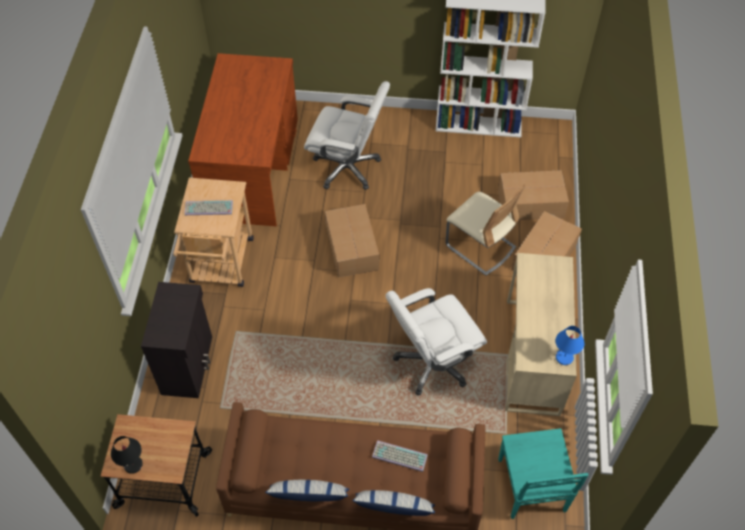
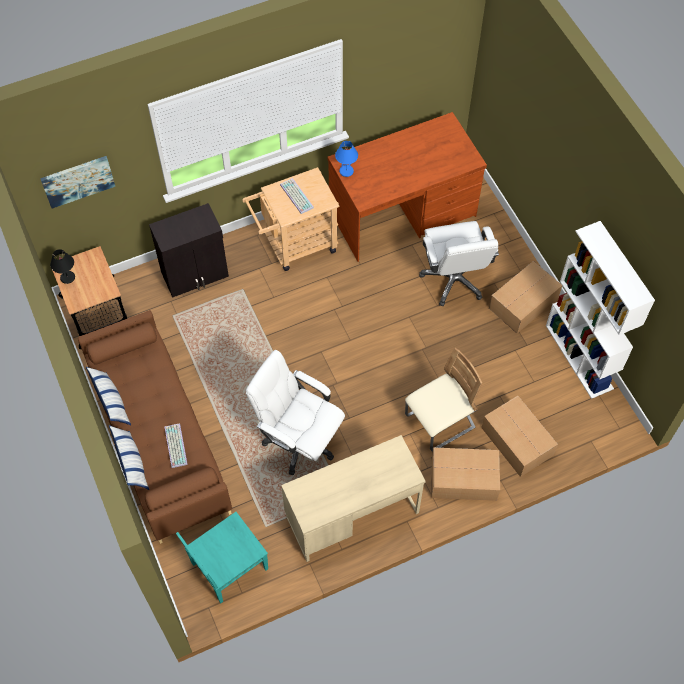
camera: 60 degrees right, 5 degrees up
cardboard box [325,204,379,277] -> cardboard box moved to [489,261,562,333]
beige chair [446,184,525,276] -> beige chair turned 135 degrees counterclockwise [405,348,482,452]
blue table lamp [555,326,584,365] -> blue table lamp moved to [335,141,358,177]
none -> picture [40,156,115,209]

